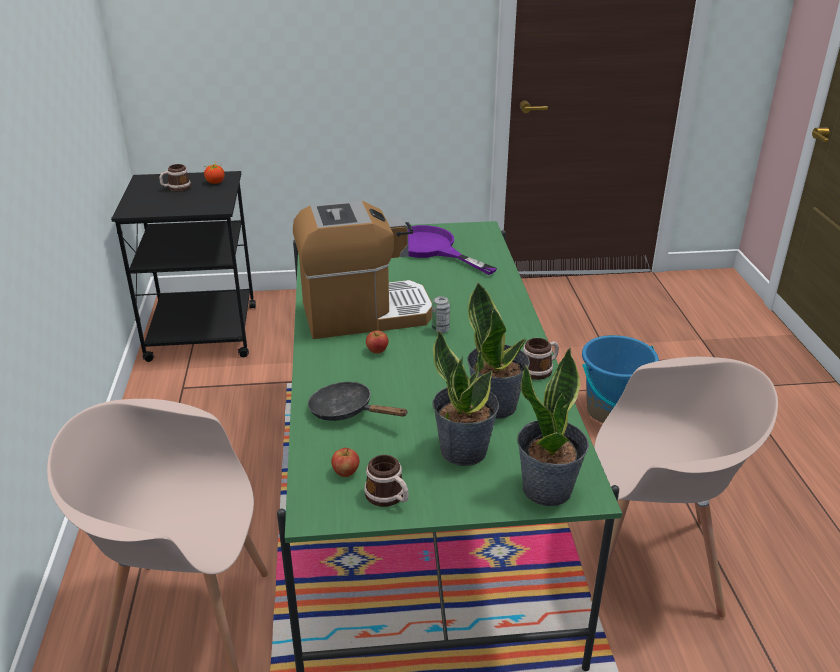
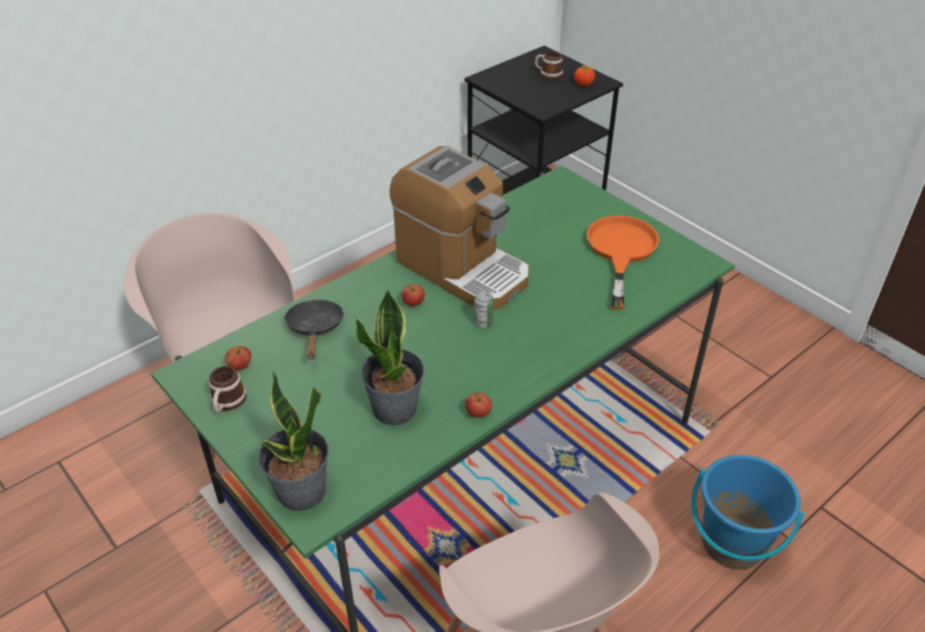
camera: 55 degrees right, 10 degrees up
purple frying pan [408,225,497,275] -> orange frying pan [587,215,659,309]
potted plant [433,330,499,466] -> none
mug [523,338,559,380] -> apple [465,393,492,417]

